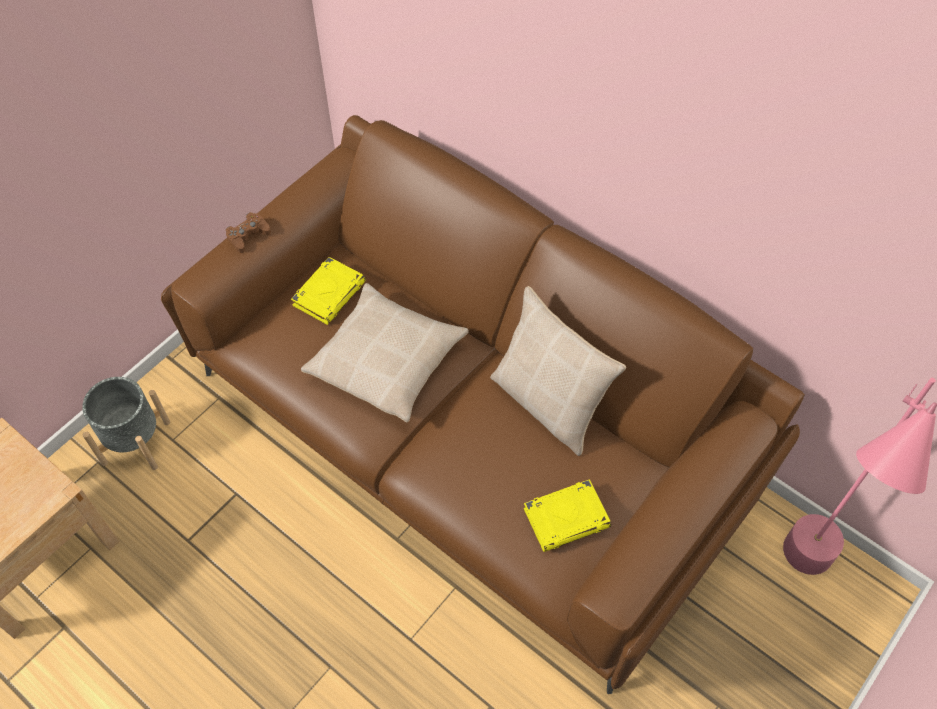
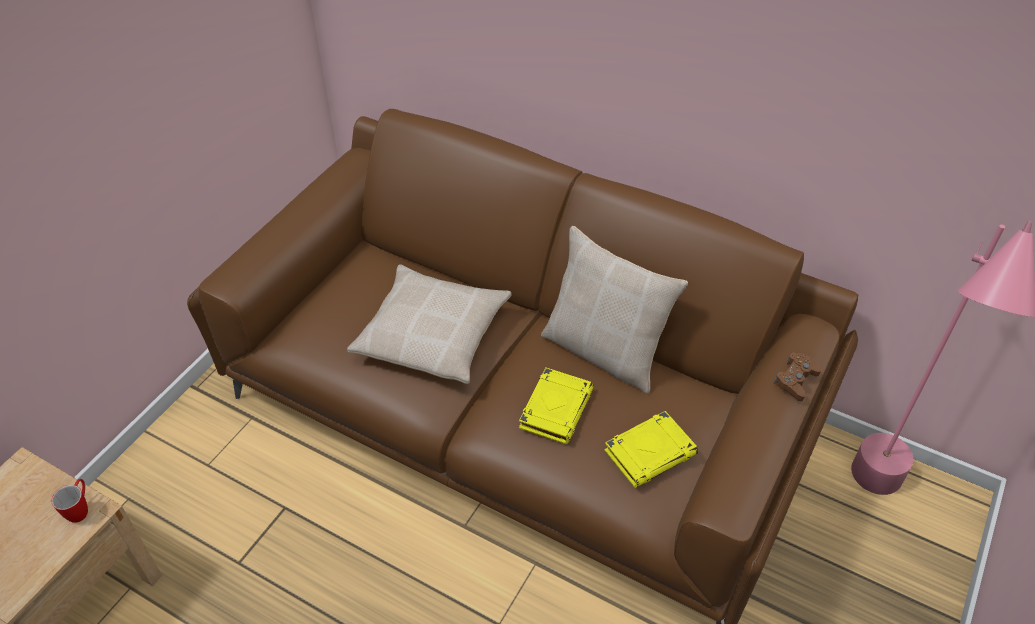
camera: 10 degrees left, 10 degrees down
grey planter [82,377,170,470] -> none
brown game controller [226,212,271,253] -> brown game controller moved to [774,352,821,401]
yellow book [291,257,366,325] -> yellow book moved to [519,368,594,444]
none -> mug [52,479,88,523]

